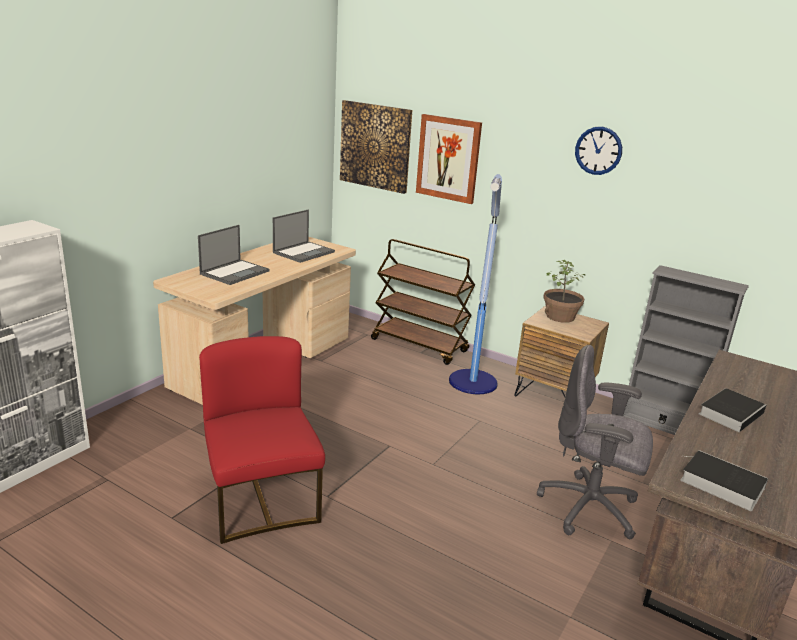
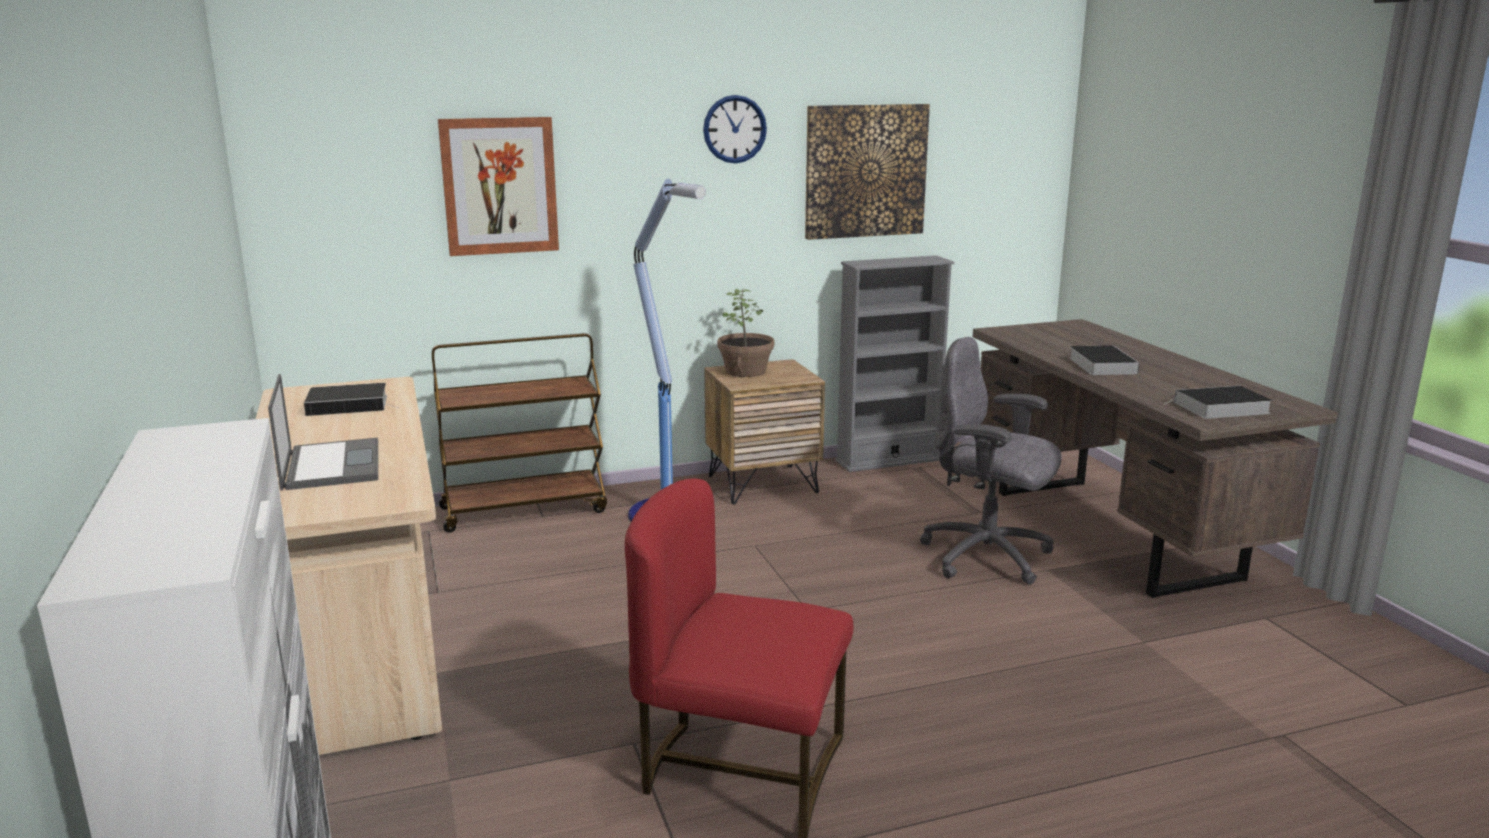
camera: 50 degrees left, 5 degrees down
laptop [273,209,335,263] -> book [304,383,396,416]
picture [340,100,412,194] -> picture moved to [805,104,930,240]
grey office chair [537,345,653,540] -> grey office chair turned 60 degrees clockwise [920,337,1062,585]

